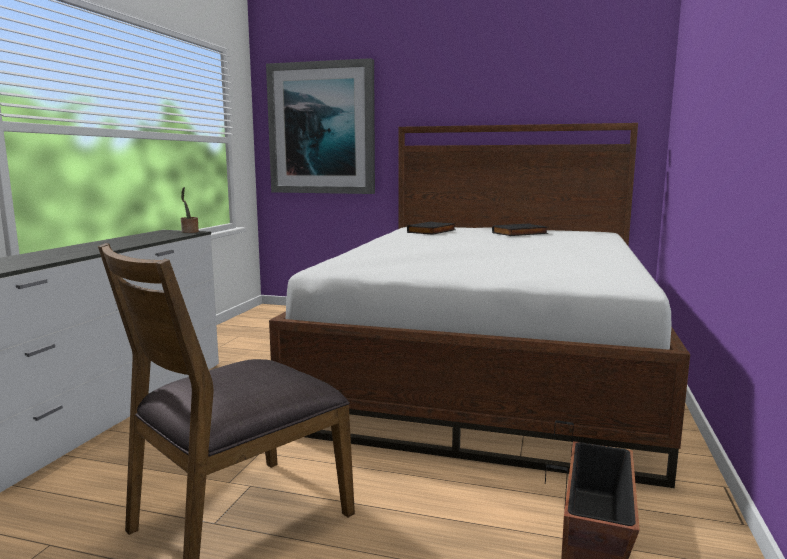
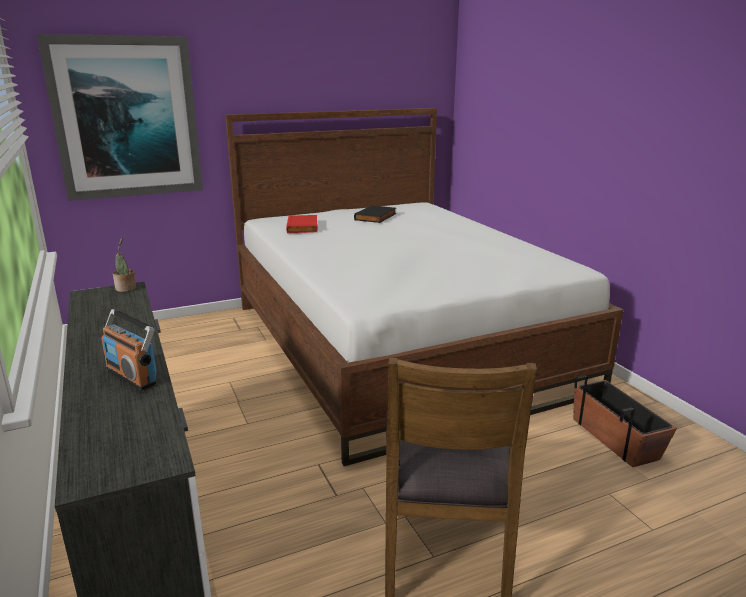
camera: 40 degrees left, 10 degrees up
black book [407,221,456,235] -> red book [286,215,317,233]
none -> radio [101,309,157,390]

